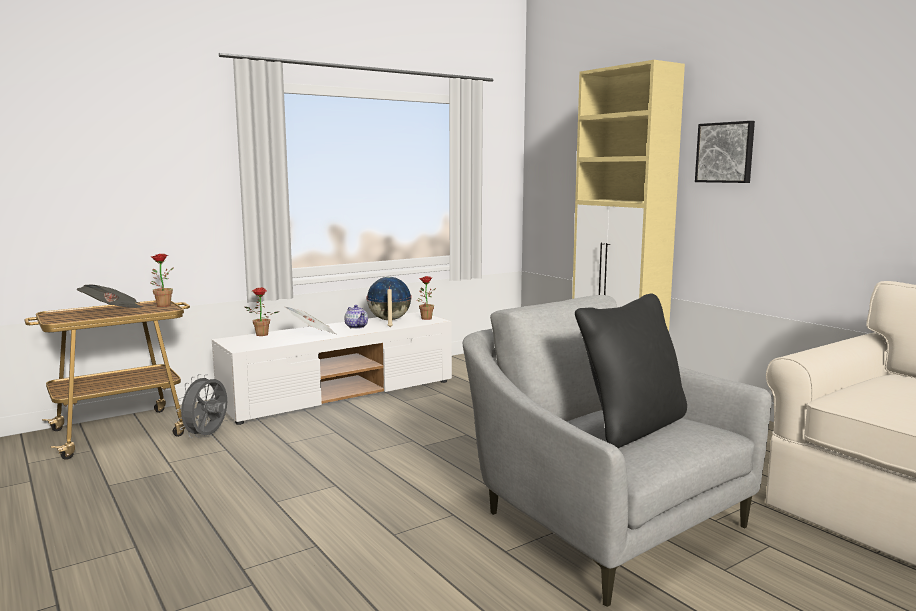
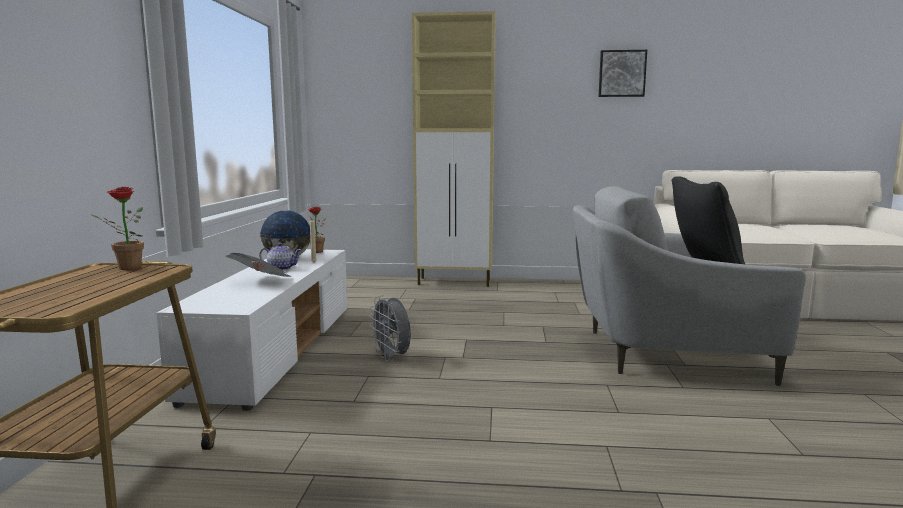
camera: 50 degrees left, 0 degrees up
newspaper [76,285,142,308] -> none
grey fan [176,374,227,438] -> grey fan moved to [369,295,411,361]
potted plant [245,287,279,336] -> none
picture [695,121,755,183] -> picture moved to [599,50,647,97]

